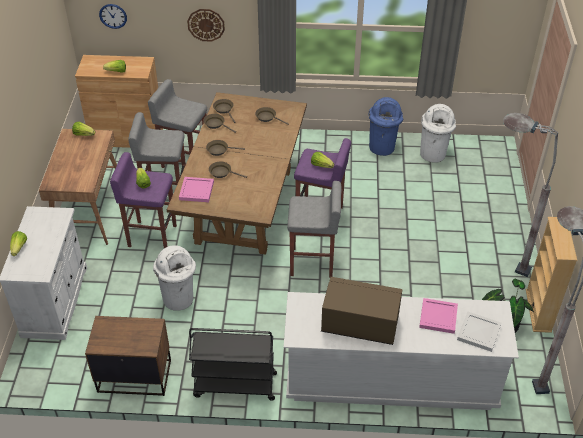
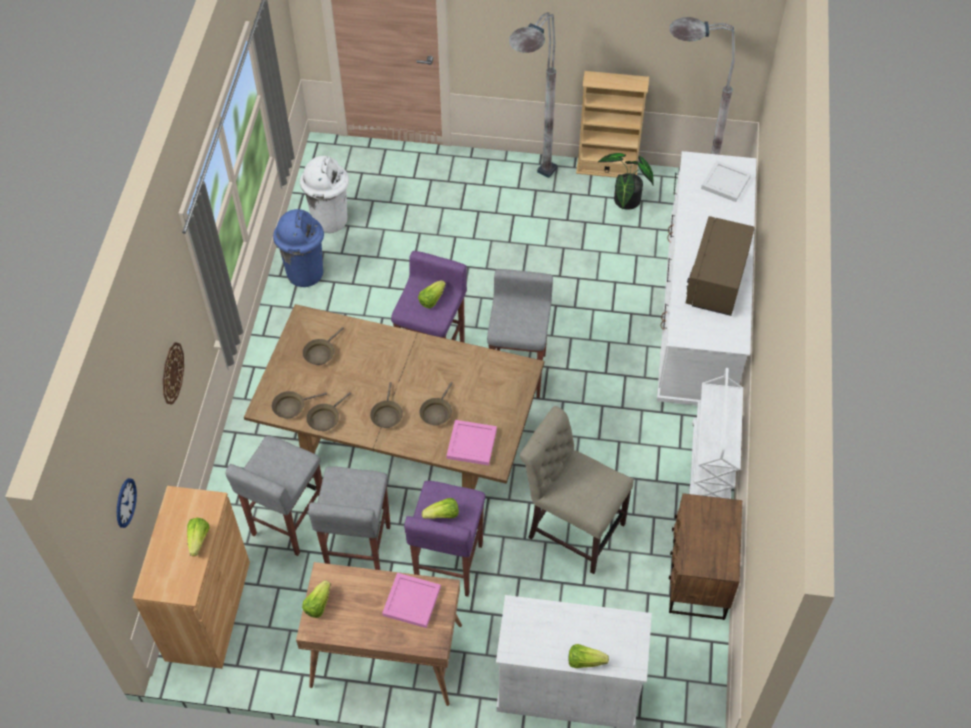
camera: 85 degrees left, 10 degrees up
white trash can [153,245,196,311] -> beige chair [520,406,634,574]
black cart [189,328,277,401] -> white cart [689,368,743,499]
pink tray [419,298,458,334] -> pink tray moved to [382,573,441,628]

